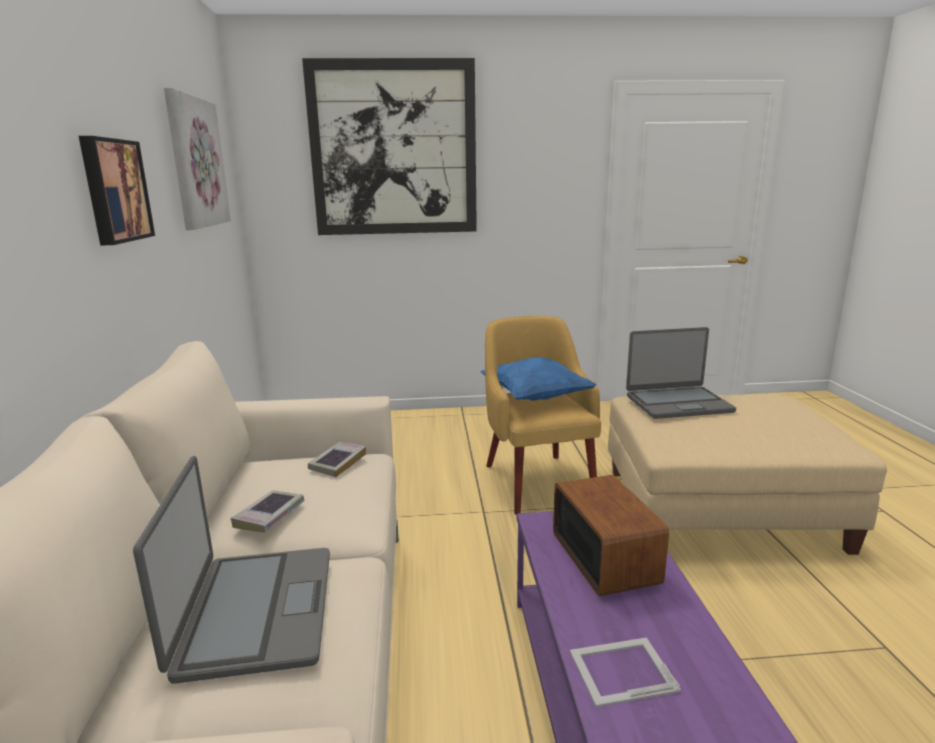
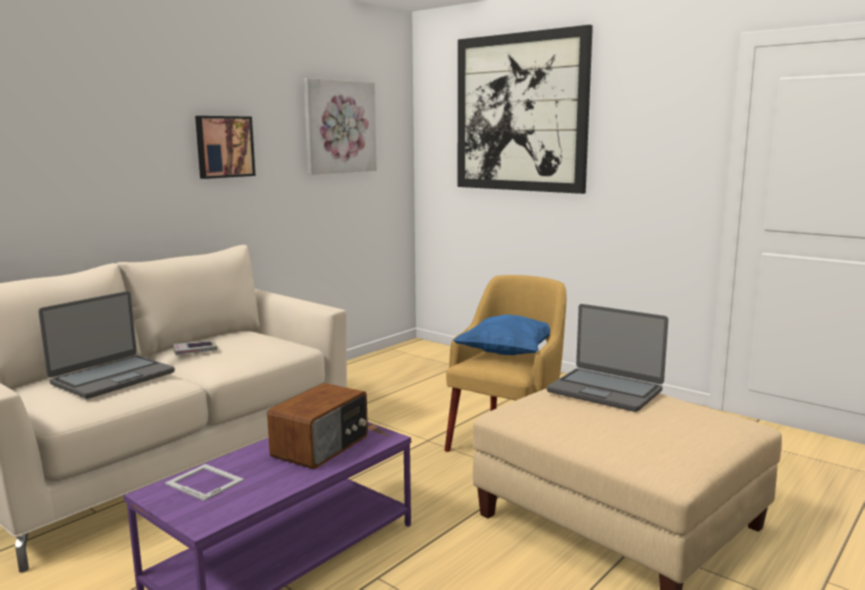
camera: 45 degrees right, 5 degrees down
book [308,442,366,477] -> none

